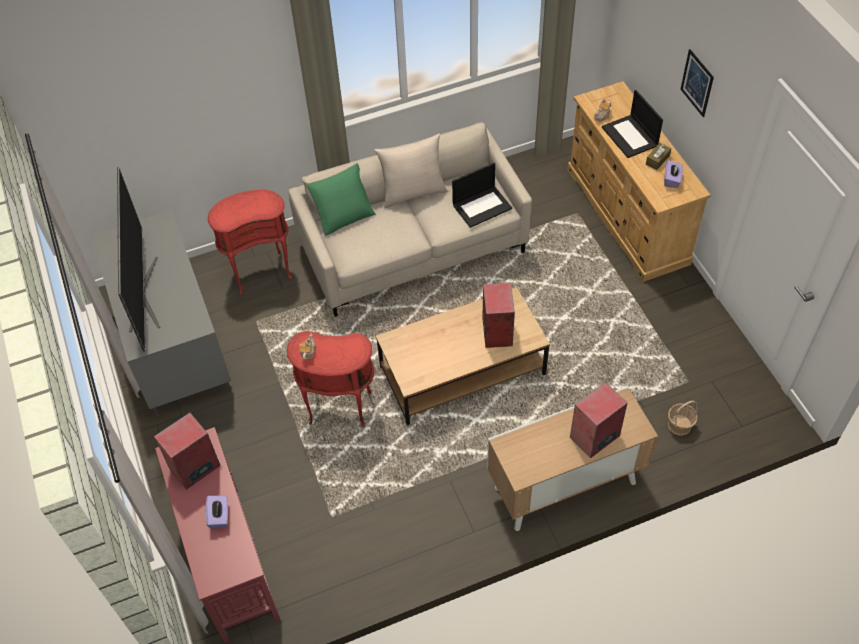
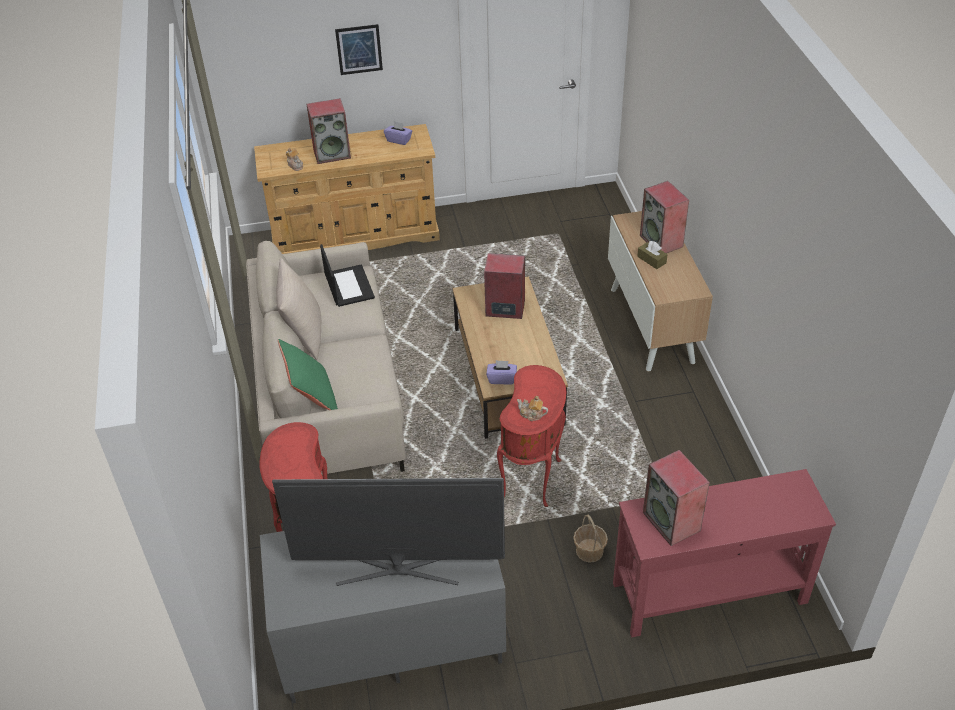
camera: 80 degrees left, 10 degrees down
purple tissue box [206,496,228,529] -> purple tissue box moved to [486,360,517,385]
laptop [602,90,663,158] -> speaker [306,98,351,164]
brown tissue box [646,143,671,170] -> brown tissue box moved to [637,241,668,269]
basket [668,401,698,436] -> basket moved to [573,515,608,563]

